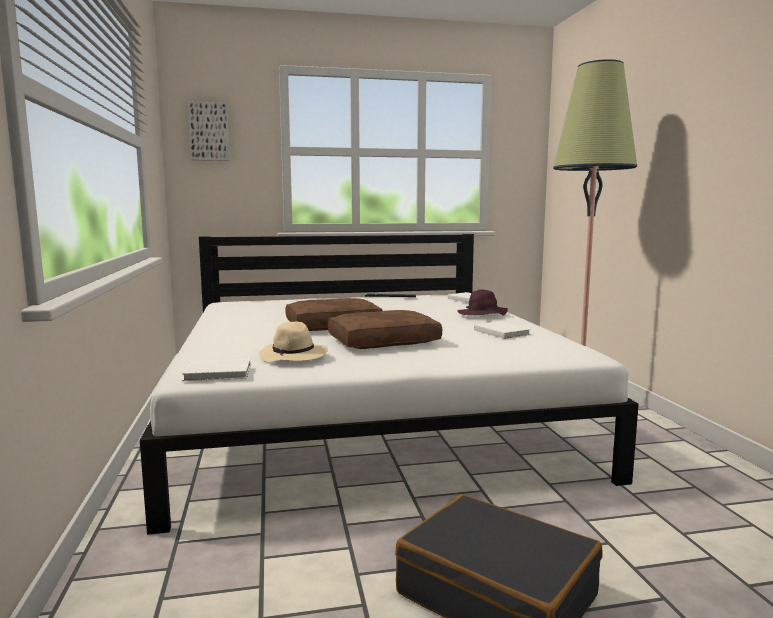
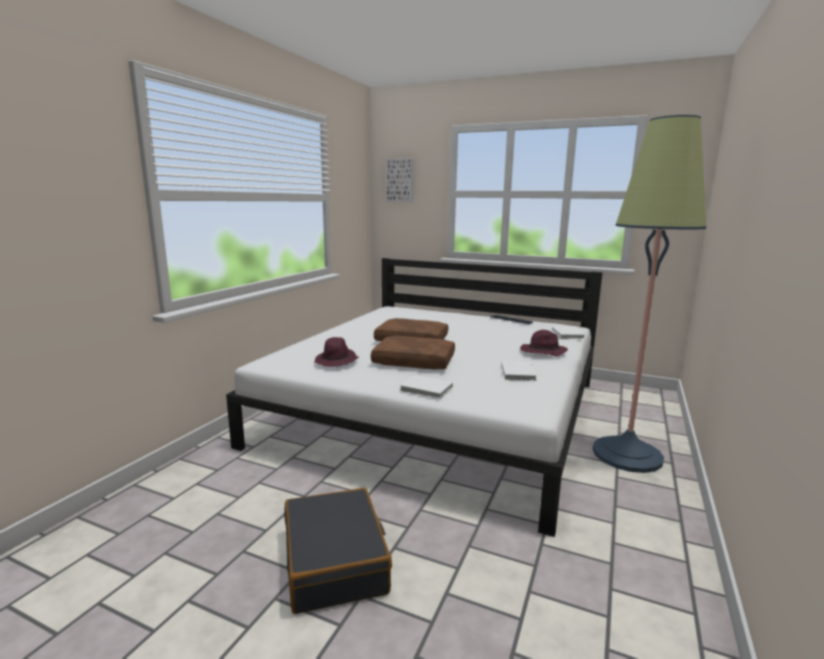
camera: 35 degrees right, 5 degrees up
white book [182,359,251,381] -> white book moved to [400,375,453,399]
beige hat [259,322,328,363] -> purple hat [314,337,359,367]

